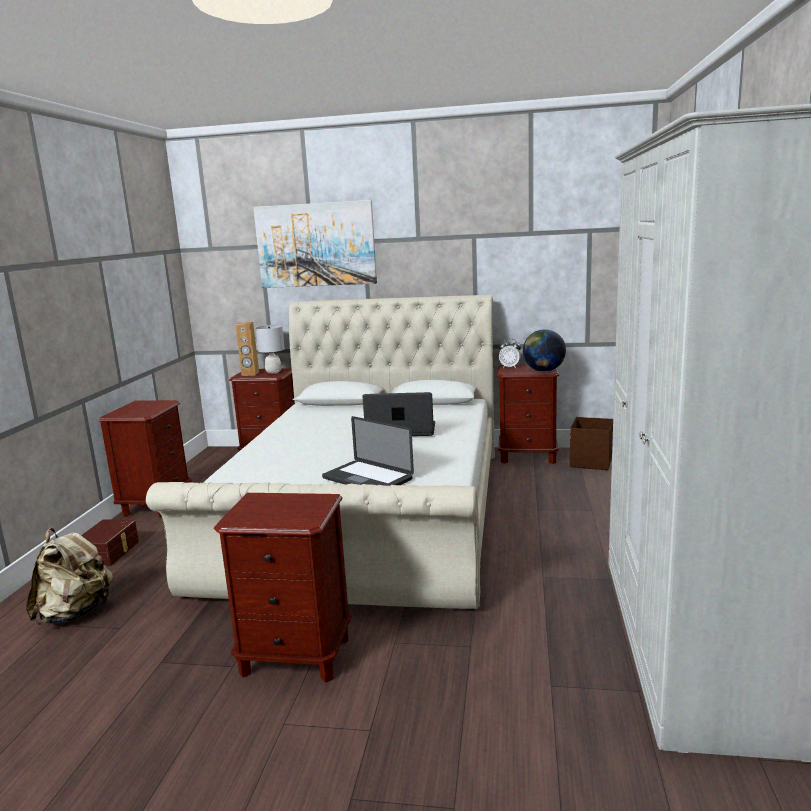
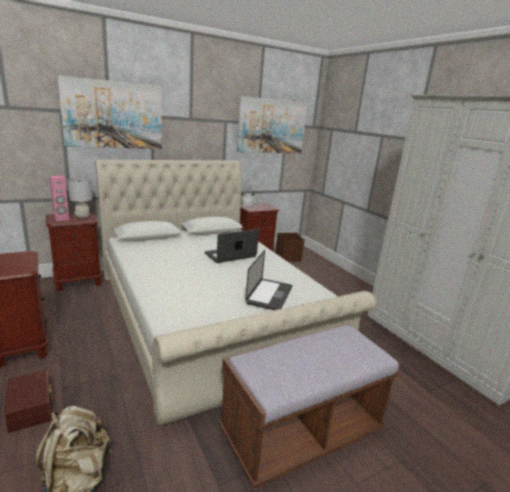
camera: 40 degrees left, 5 degrees up
brown nightstand [214,493,352,683] -> brown bench [219,324,401,488]
brown speaker [236,322,259,376] -> pink speaker [50,176,69,221]
laptop [322,416,414,486] -> laptop turned 75 degrees counterclockwise [245,250,293,310]
globe [523,329,566,372] -> none
none -> picture [237,96,307,153]

